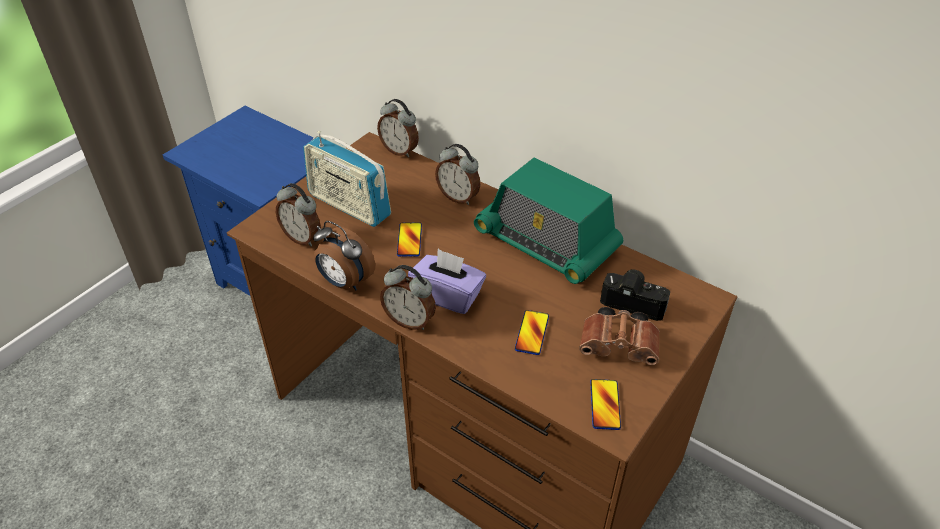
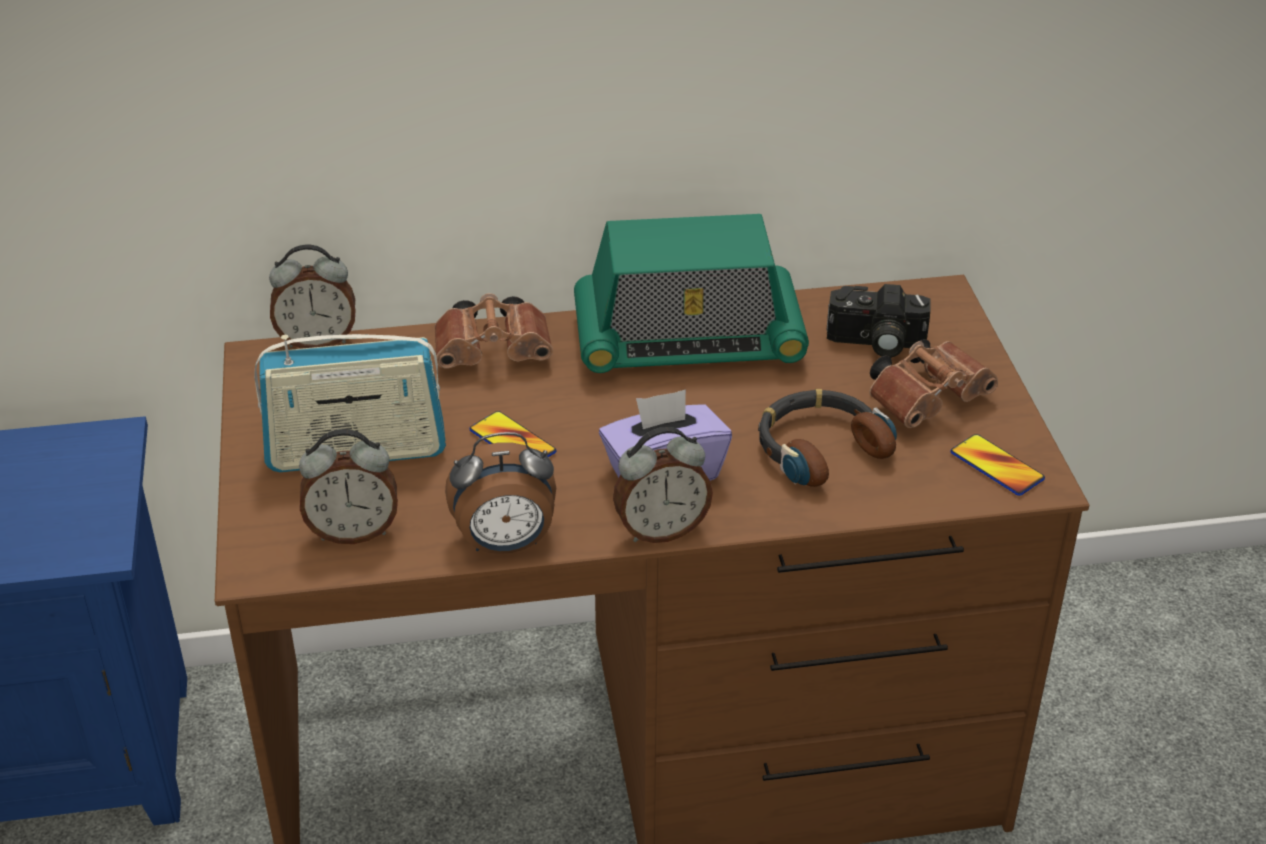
camera: 45 degrees left, 5 degrees down
alarm clock [435,144,480,205] -> brown binoculars [435,293,553,368]
phone [515,310,549,355] -> headphones [758,389,897,487]
camera [600,269,670,321] -> camera turned 150 degrees counterclockwise [827,284,931,358]

